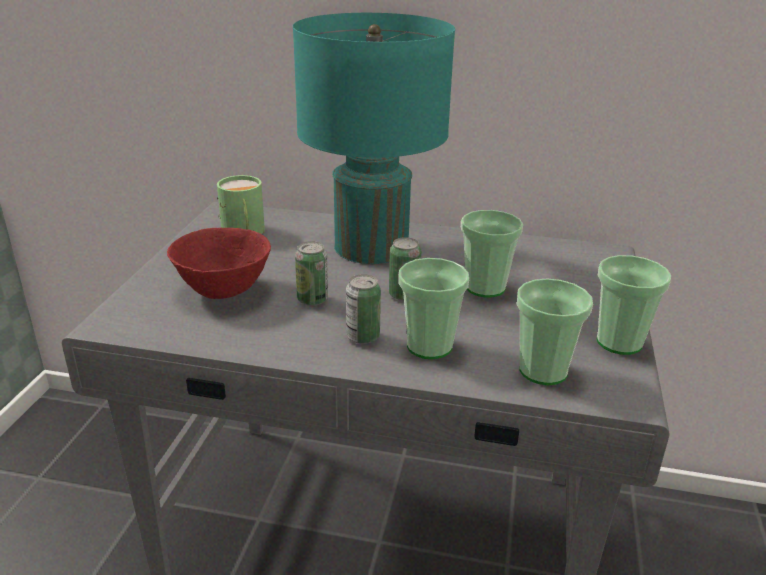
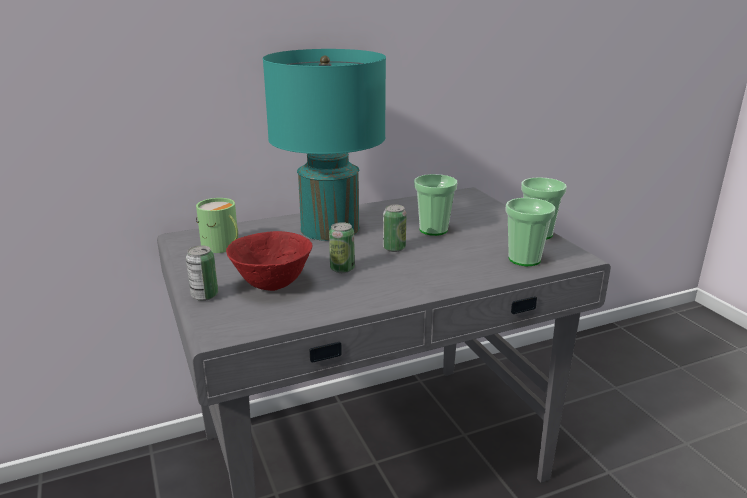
camera: 35 degrees left, 5 degrees down
can [346,274,381,344] -> can moved to [186,245,218,301]
cup [398,258,469,359] -> none

